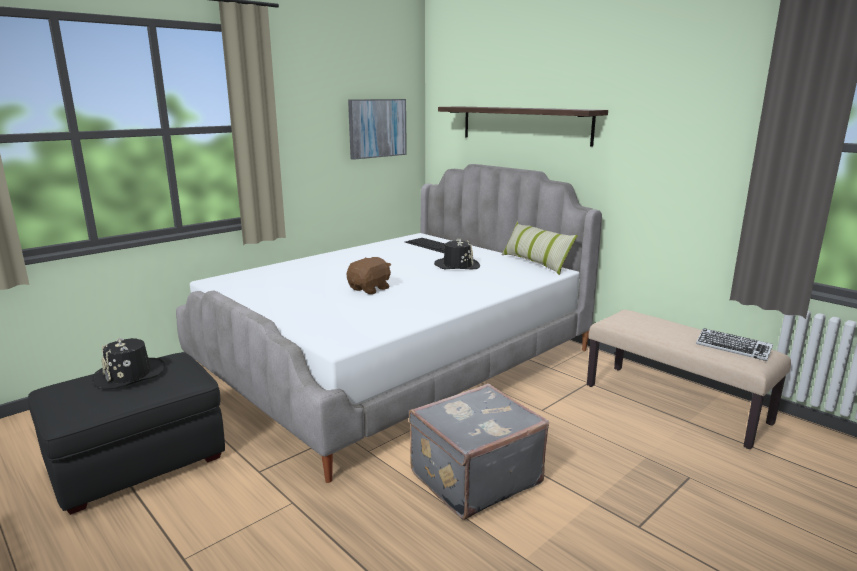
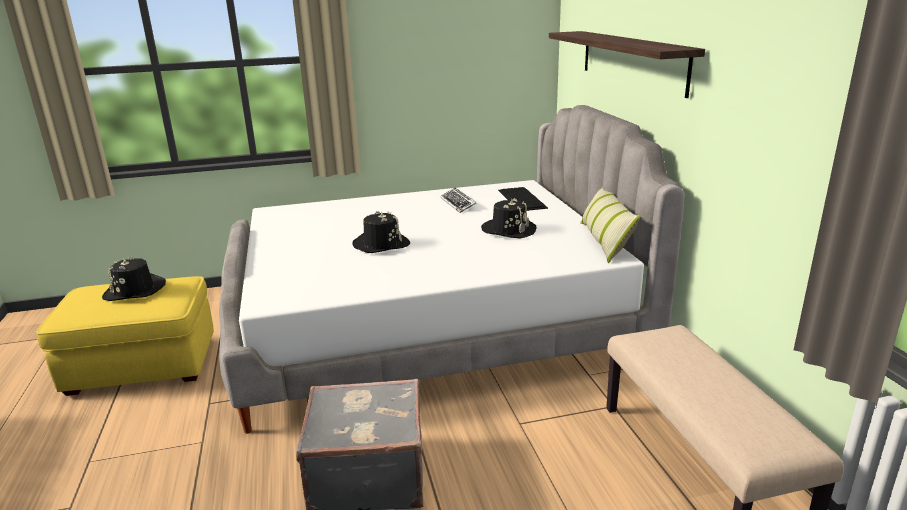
camera: 30 degrees right, 5 degrees up
black ottoman [28,353,225,515] -> yellow ottoman [36,276,214,396]
brown plush toy [347,257,391,294] -> black hat [352,211,410,253]
picture [348,99,407,160] -> none
keyboard [696,328,773,361] -> keyboard moved to [440,188,477,213]

